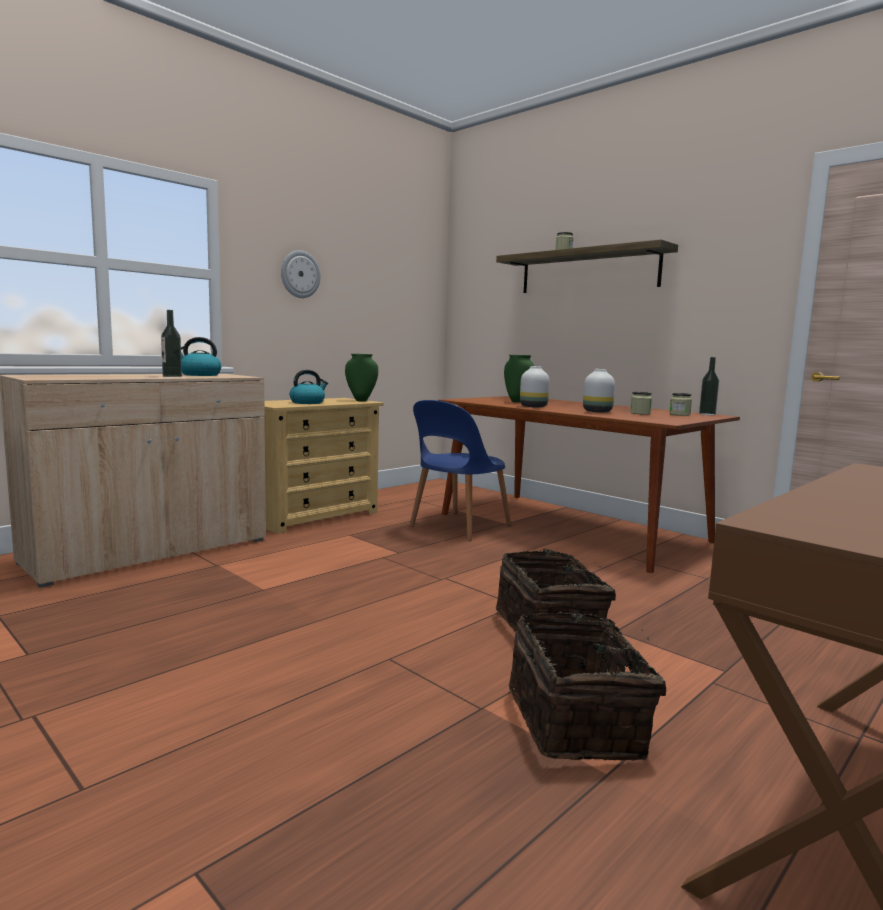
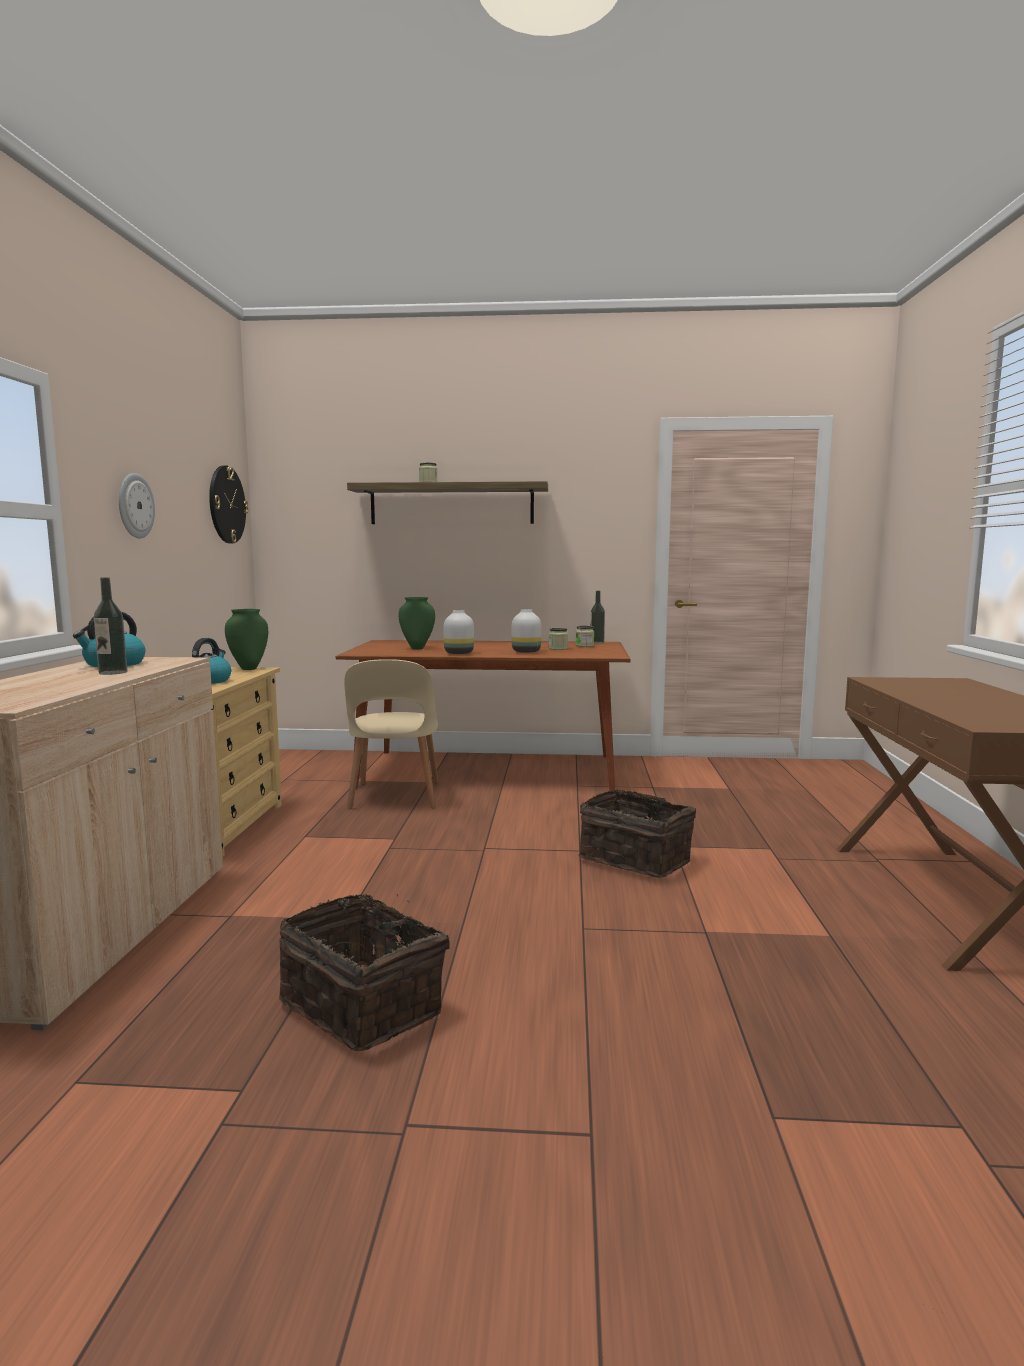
camera: 40 degrees left, 0 degrees up
blue chair [409,400,511,541] -> beige chair [344,659,439,810]
basket [509,611,666,761] -> basket moved to [279,894,450,1051]
none -> wall clock [209,466,248,543]

